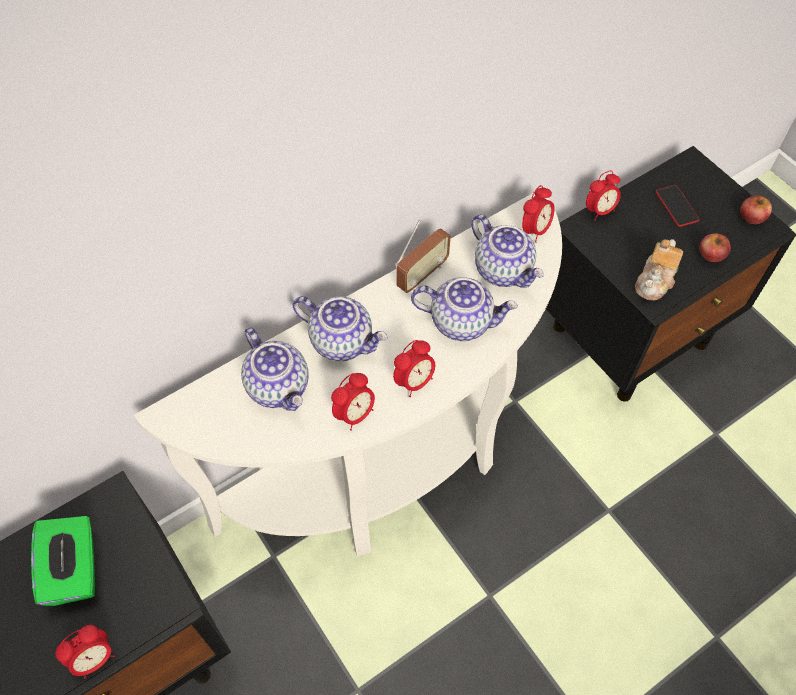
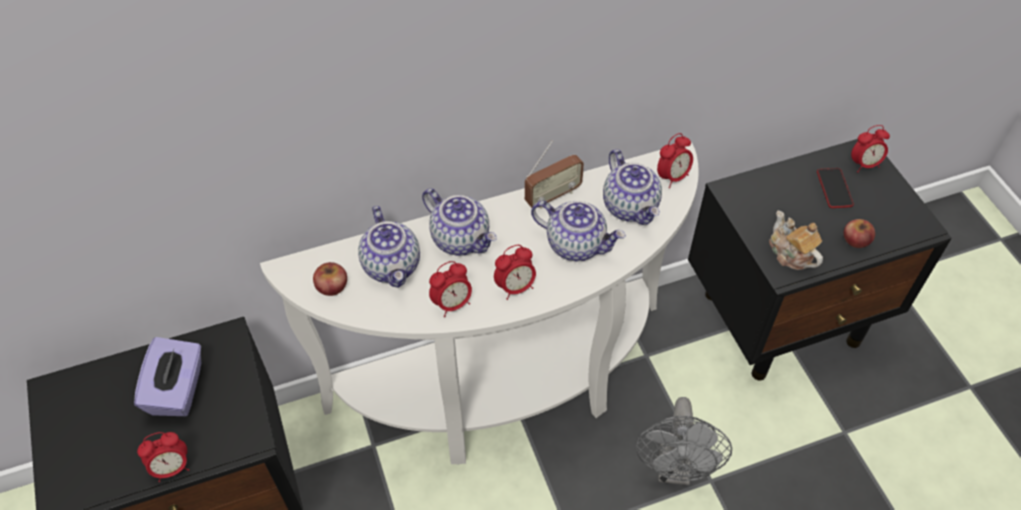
camera: 15 degrees right, 5 degrees down
green tissue box [31,516,95,606] -> purple tissue box [134,337,201,416]
alarm clock [586,171,621,220] -> alarm clock moved to [851,125,890,172]
teapot [635,239,683,300] -> teapot turned 105 degrees clockwise [769,211,823,270]
apple [740,196,772,224] -> apple moved to [313,262,347,296]
none -> grey fan [636,397,732,485]

